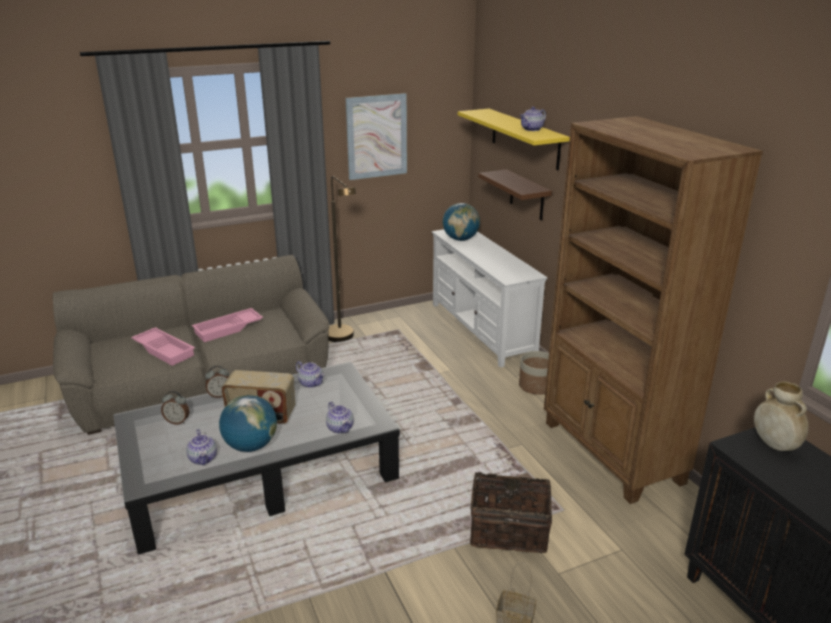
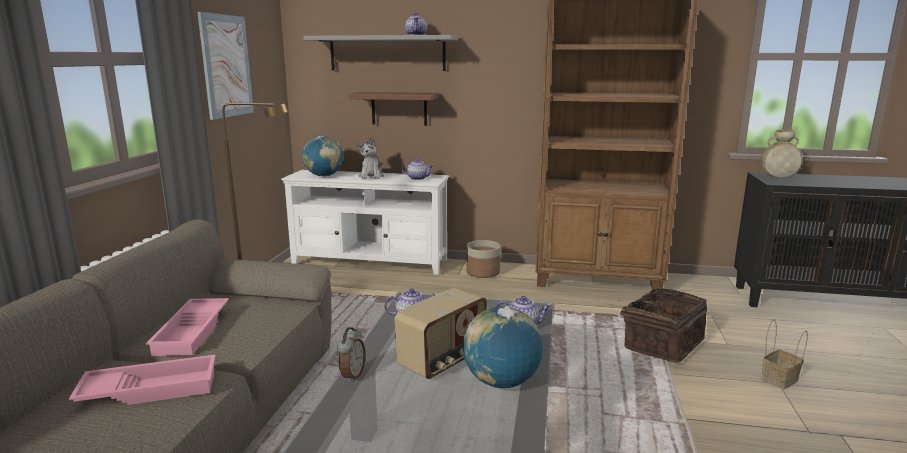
camera: 55 degrees left, 10 degrees down
alarm clock [161,391,189,424] -> none
teapot [186,429,217,465] -> teapot moved to [401,158,434,180]
yellow shelf [458,109,570,170] -> grey shelf [303,35,458,71]
none -> plush toy [356,137,384,179]

